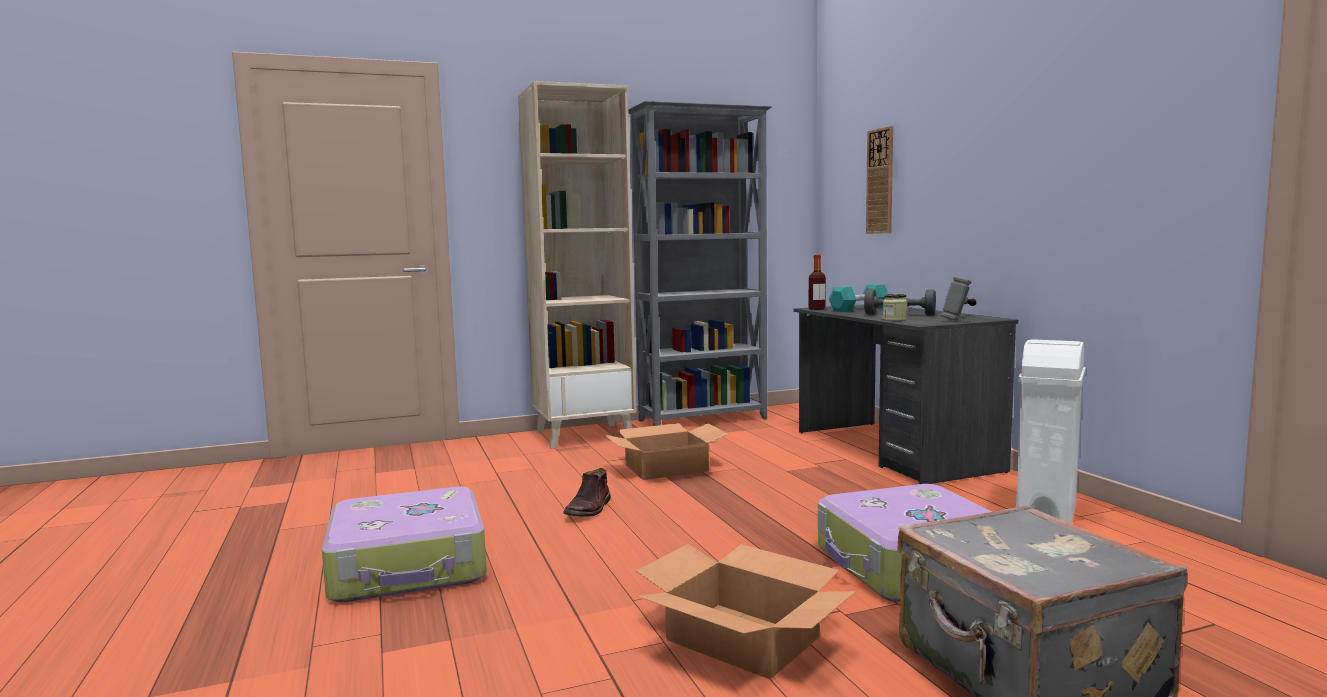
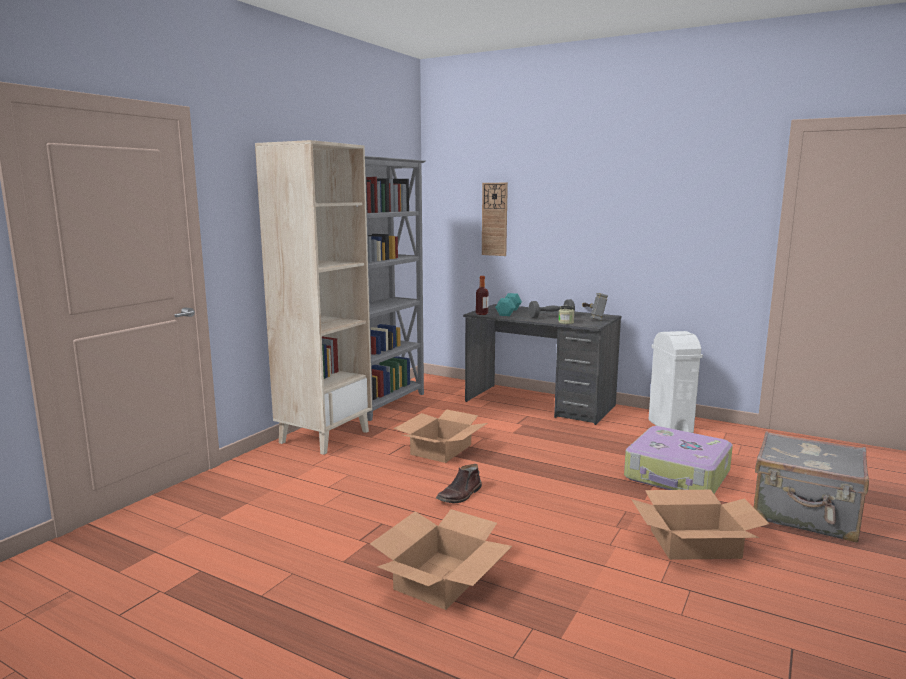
camera: 40 degrees left, 5 degrees up
suitcase [322,487,487,602] -> cardboard box [370,509,512,610]
brown boot [563,468,611,517] -> brown boot turned 60 degrees clockwise [436,464,482,503]

